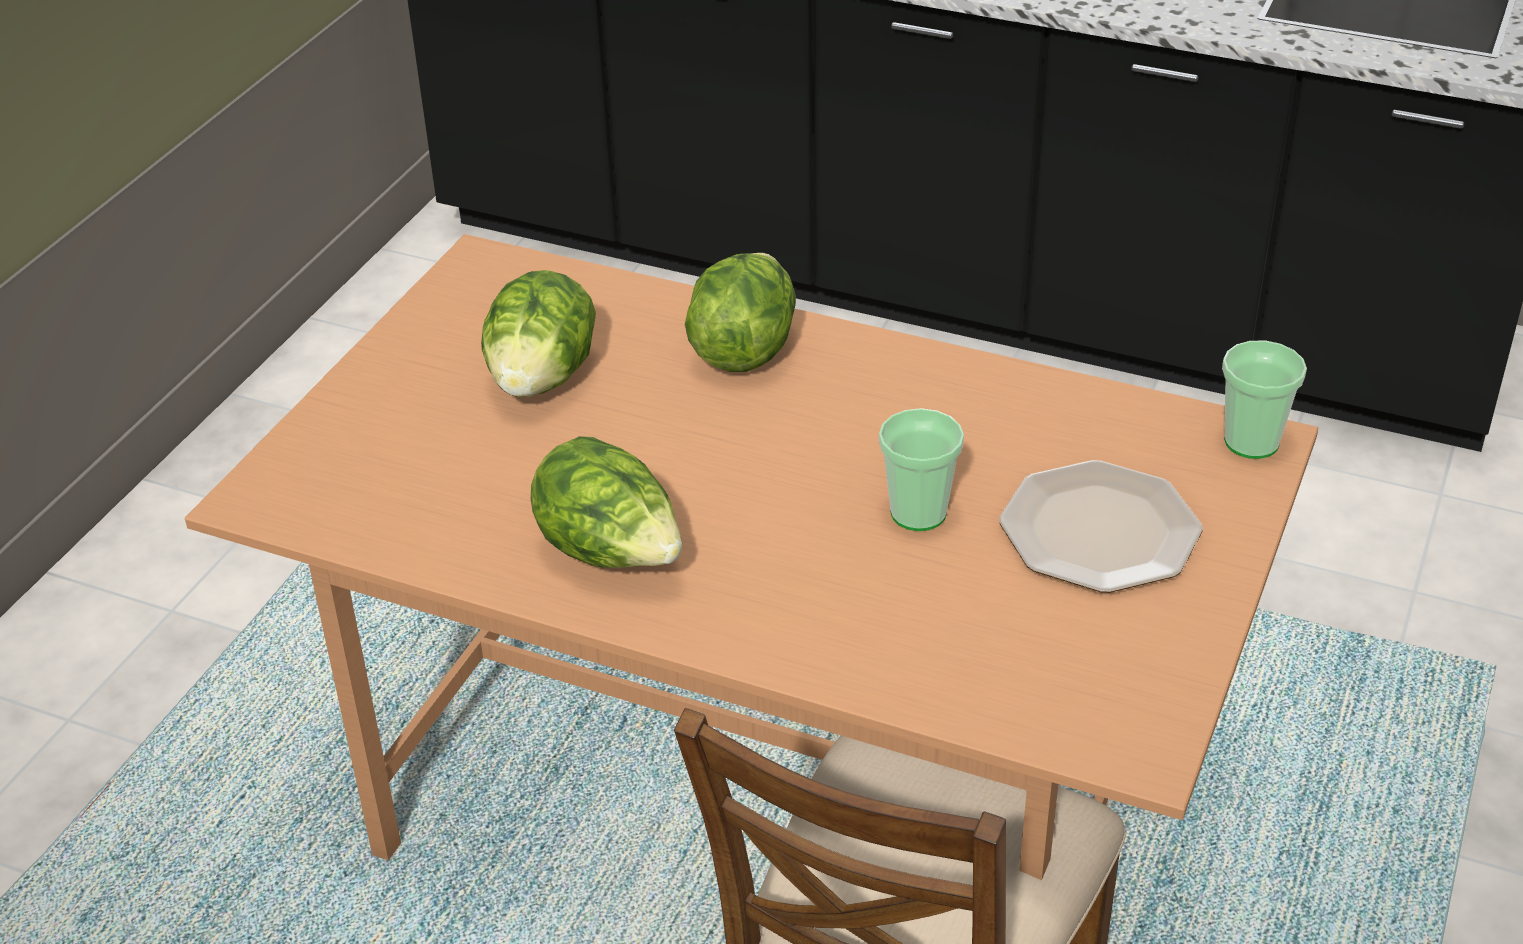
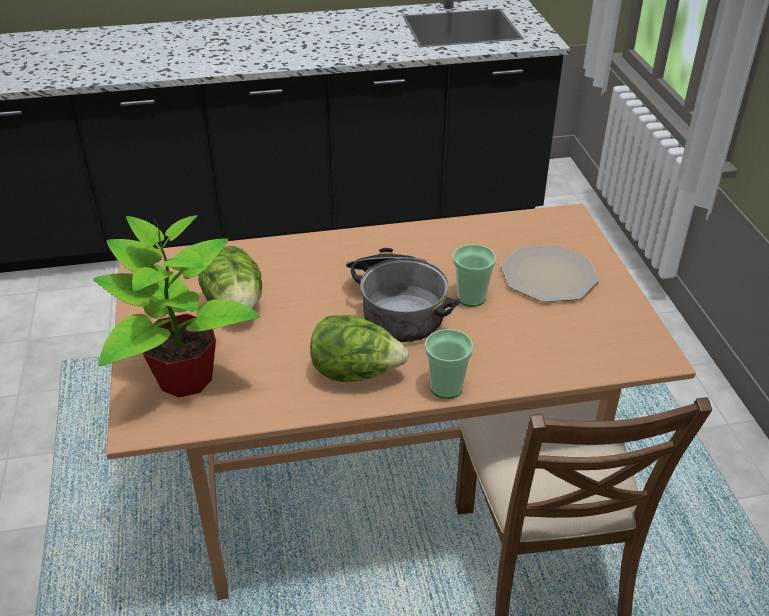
camera: 35 degrees left, 0 degrees up
lettuce [685,253,796,372] -> none
cup [1222,340,1307,459] -> cup moved to [424,329,474,399]
none -> potted plant [93,215,260,397]
none -> cooking pot [346,248,460,342]

